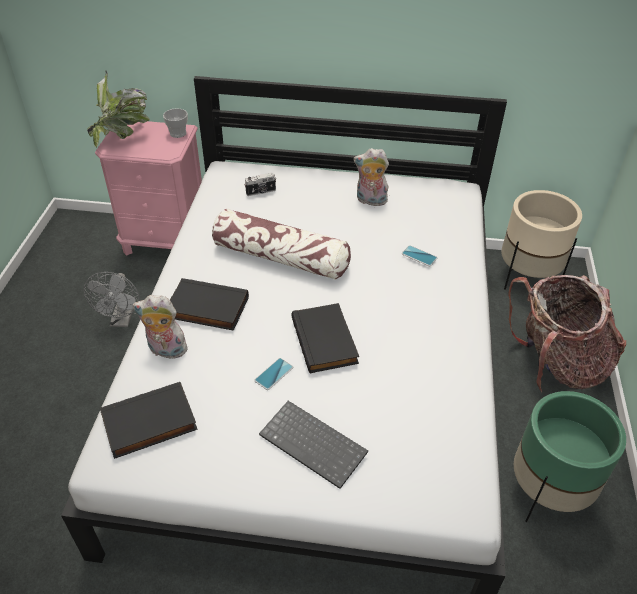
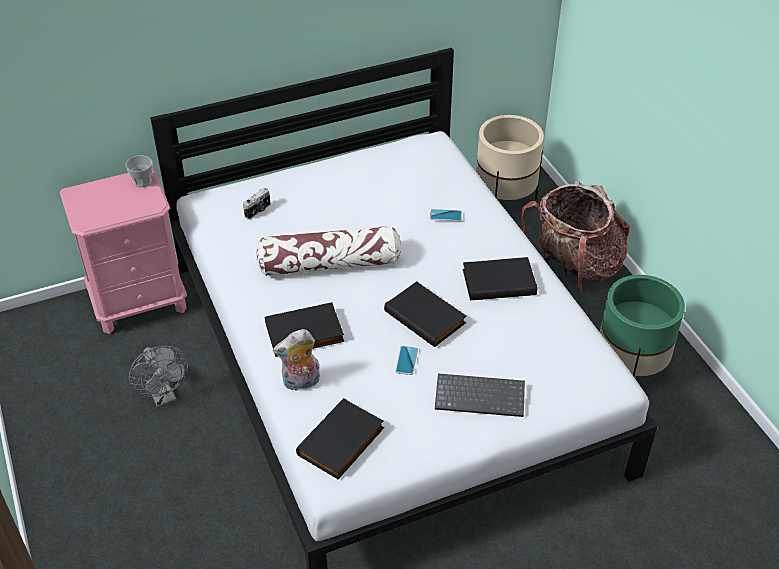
camera: 30 degrees left, 0 degrees up
potted plant [87,71,150,147] -> none
plush toy [353,148,390,206] -> none
none -> black book [463,257,537,300]

